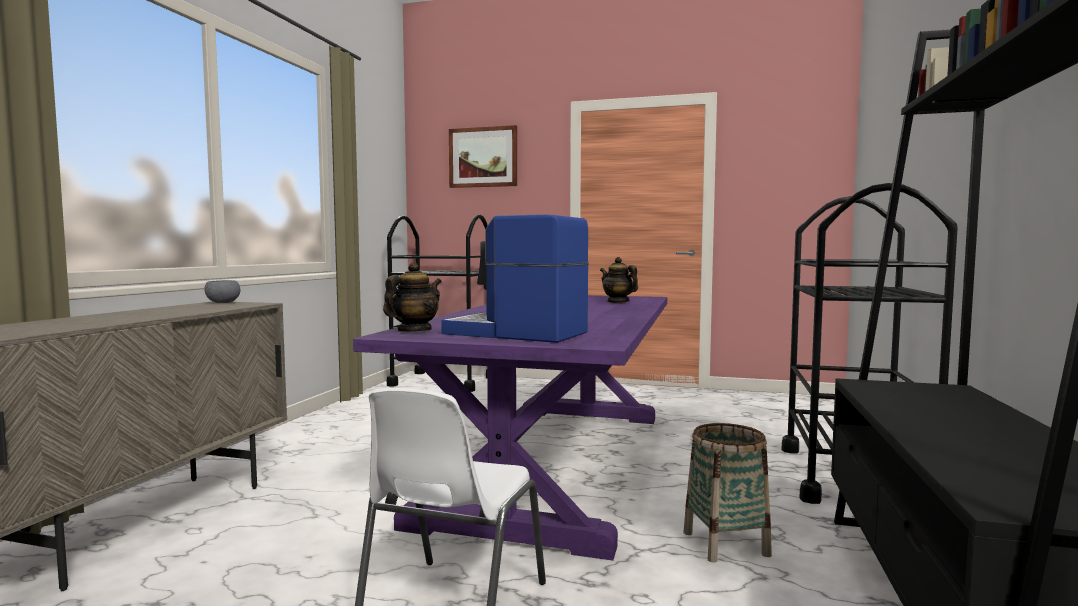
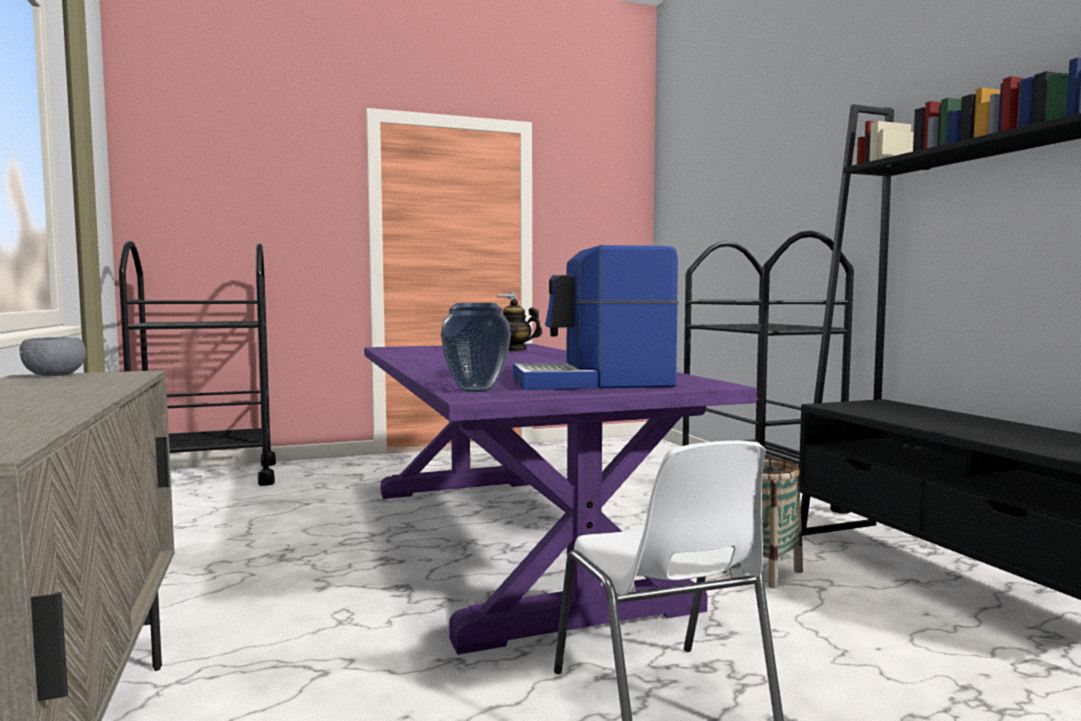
camera: 35 degrees left, 0 degrees up
teapot [383,262,442,332] -> vase [441,303,511,392]
picture [449,125,517,188] -> none

